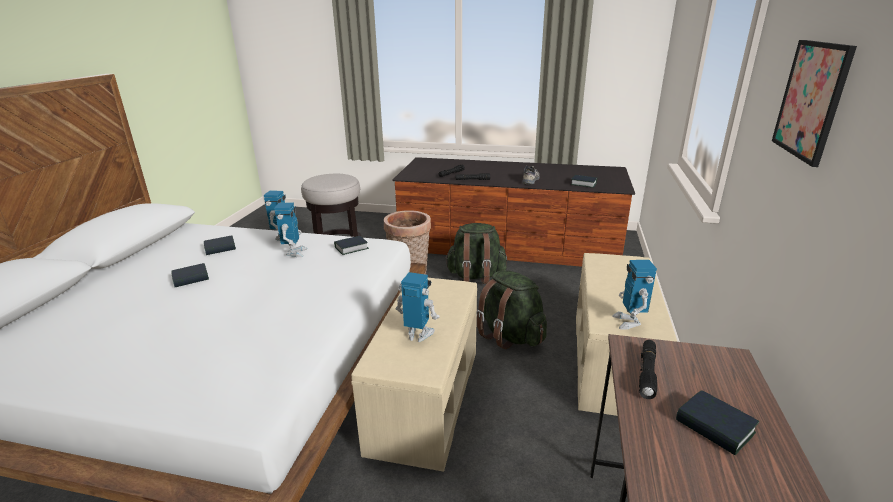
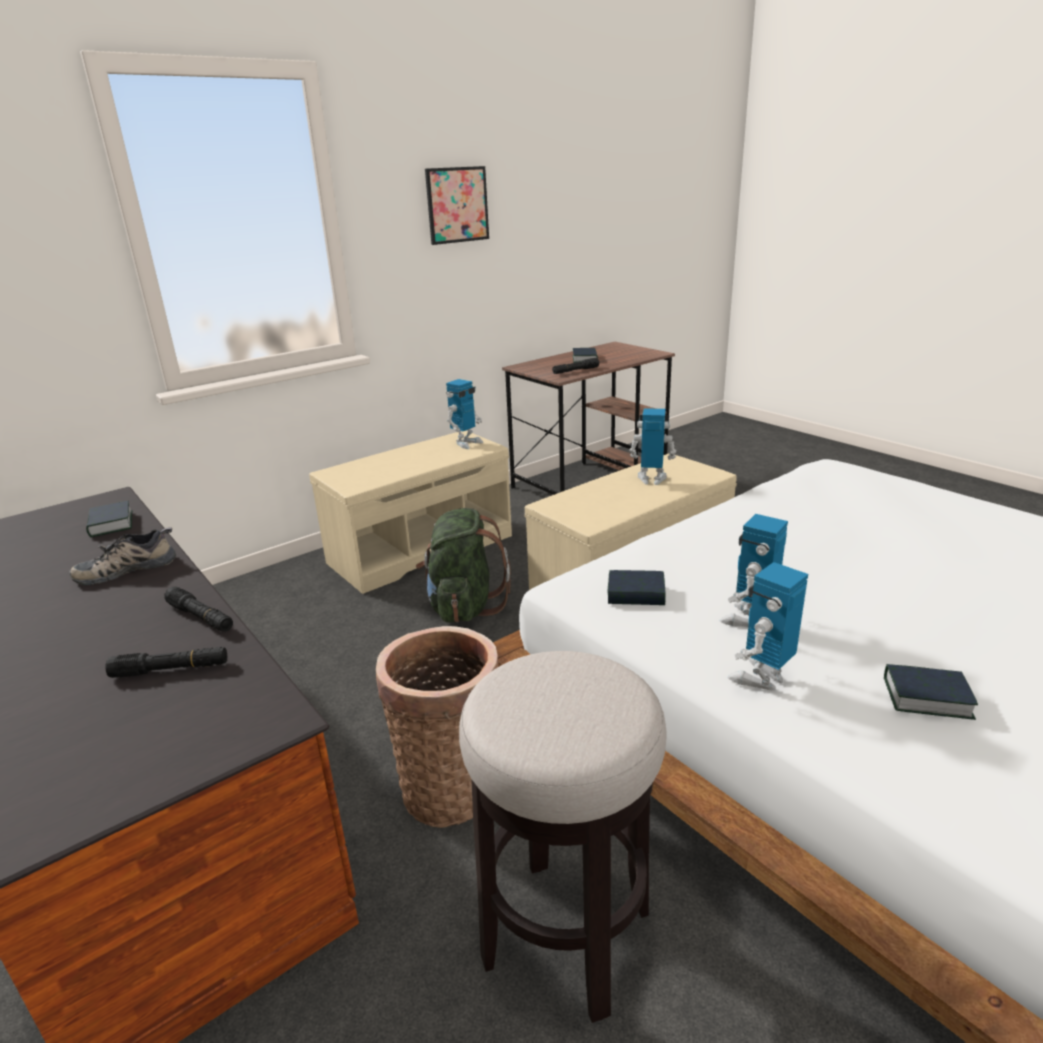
camera: 140 degrees left, 0 degrees up
book [171,263,209,287] -> none
toy robot [396,272,440,342] -> toy robot turned 135 degrees clockwise [629,408,676,485]
green backpack [445,223,507,284] -> none

